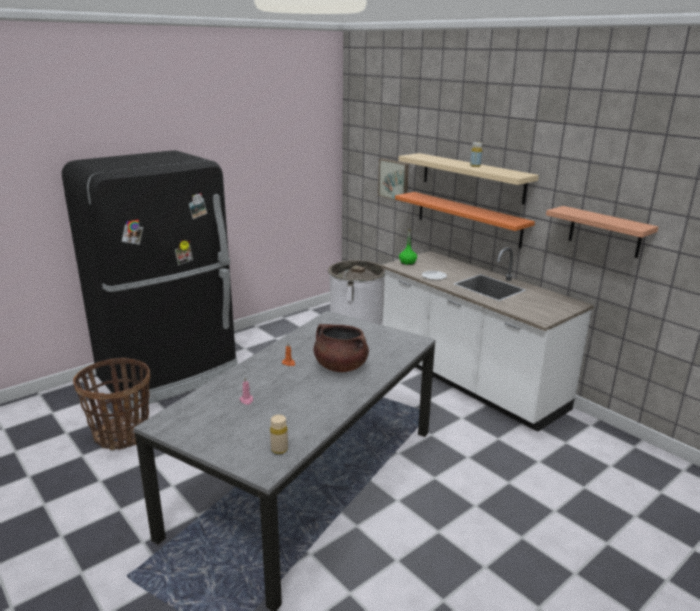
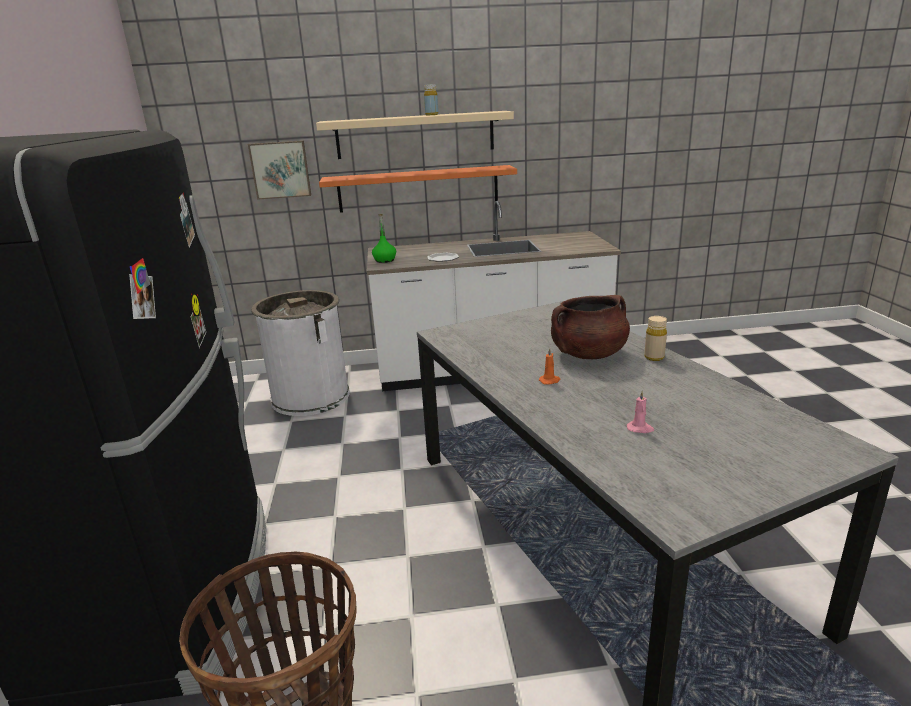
camera: 55 degrees left, 0 degrees up
beige bottle [270,415,288,454] -> beige bottle moved to [644,316,667,361]
shelf [546,206,659,258] -> none

